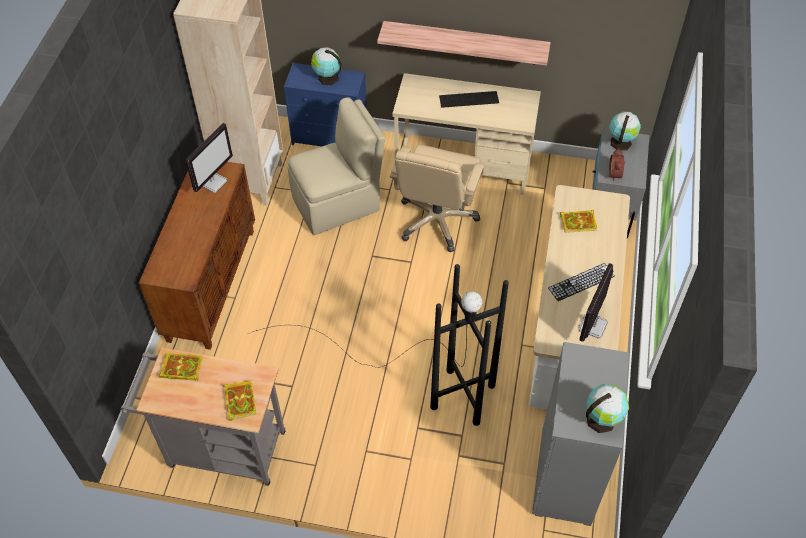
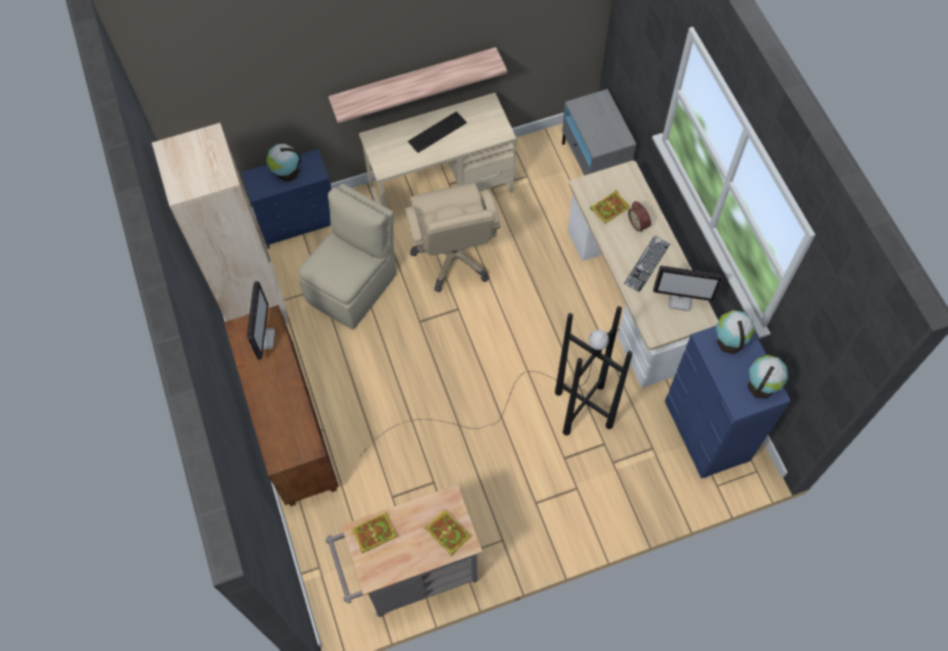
camera: 30 degrees left, 10 degrees up
grey dresser [532,342,629,526] -> blue dresser [665,326,791,478]
monitor [578,263,614,342] -> monitor turned 75 degrees counterclockwise [653,266,724,311]
globe [609,112,641,151] -> globe moved to [716,310,755,354]
alarm clock [609,148,625,181] -> alarm clock moved to [628,201,651,233]

